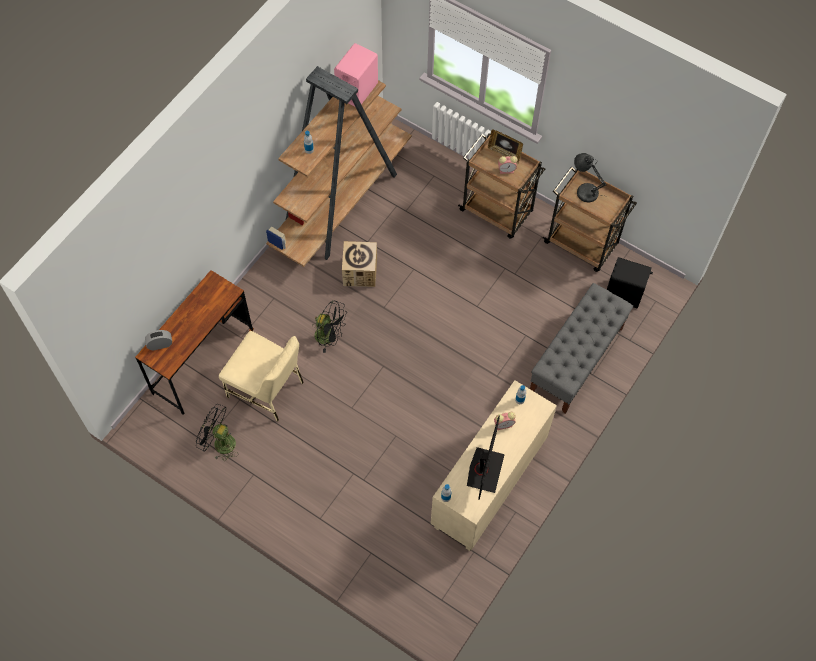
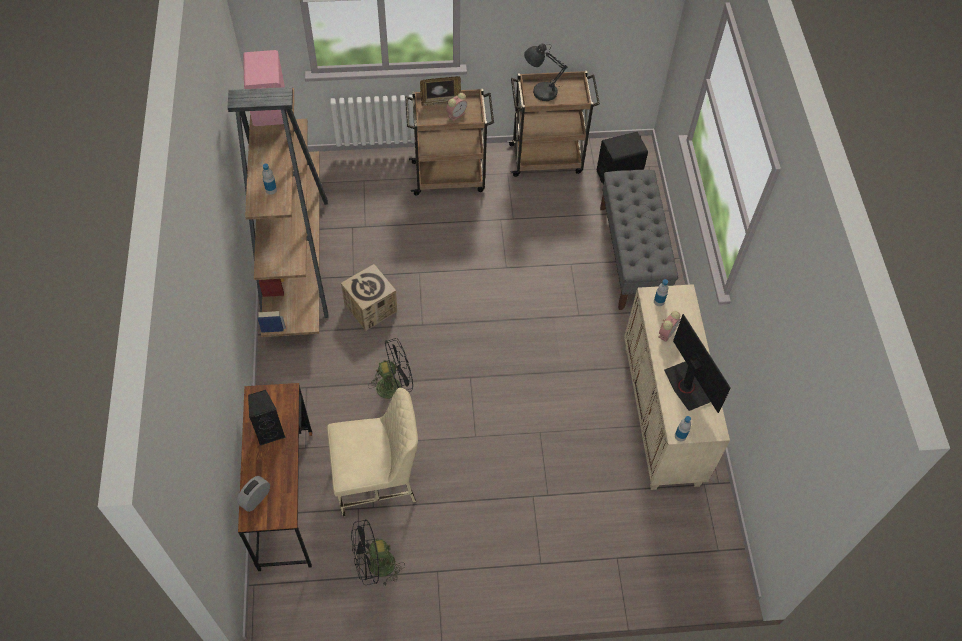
camera: 40 degrees left, 5 degrees down
none -> black speaker [248,390,286,445]

